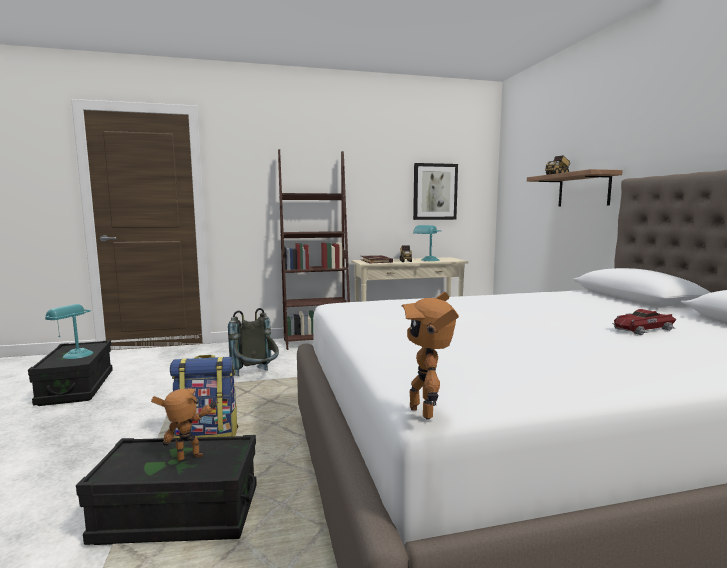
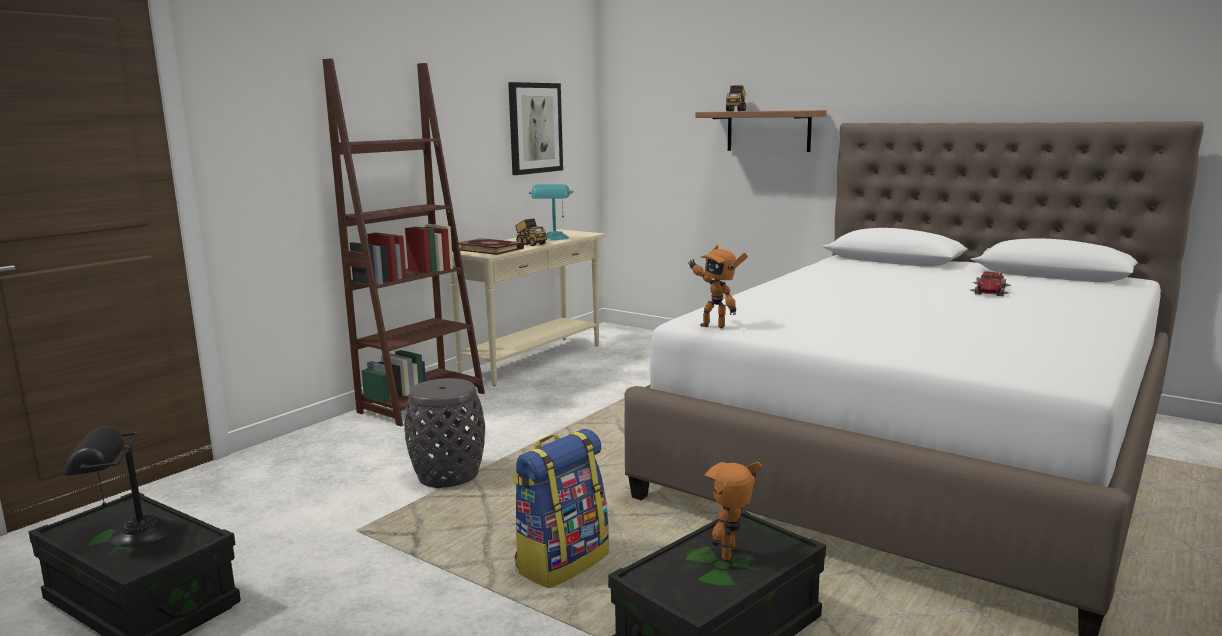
camera: 40 degrees left, 5 degrees up
turquoise table lamp [45,304,93,359] -> black table lamp [64,426,174,547]
grey backpack [228,308,279,376] -> grey stool [404,378,485,488]
toy robot [401,292,459,420] -> toy robot moved to [688,245,748,328]

